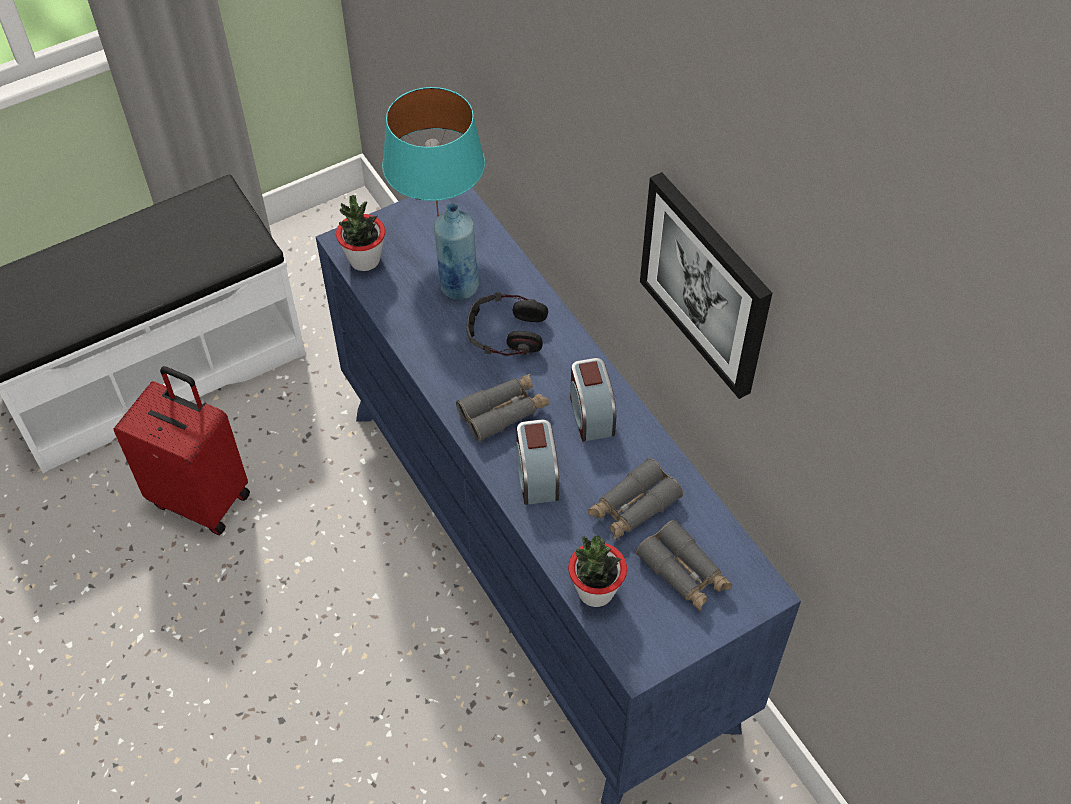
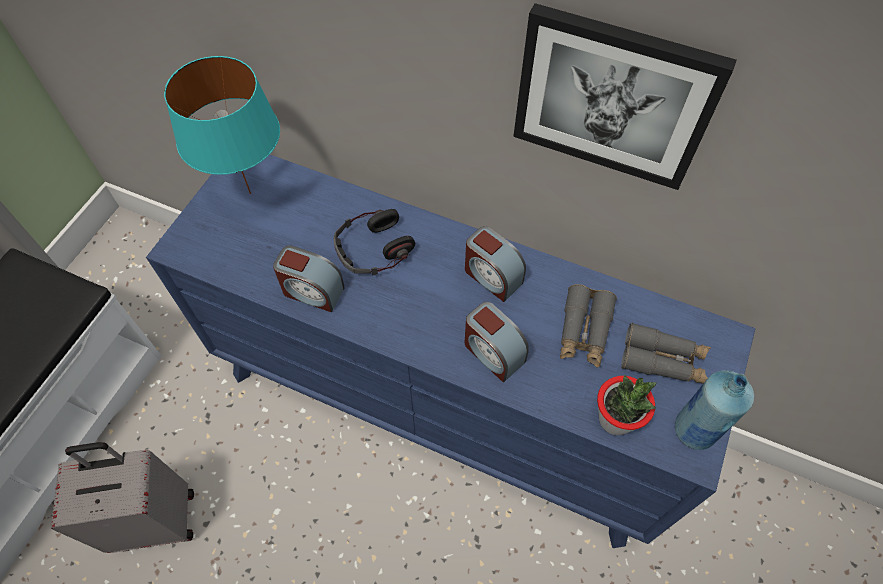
camera: 35 degrees left, 5 degrees up
red suitcase [113,366,250,535] -> grey suitcase [51,442,194,553]
potted plant [336,195,385,271] -> none
blue bottle [434,204,479,300] -> blue bottle moved to [675,370,754,450]
grey binoculars [456,373,549,442] -> none
none -> alarm clock [273,245,345,312]

